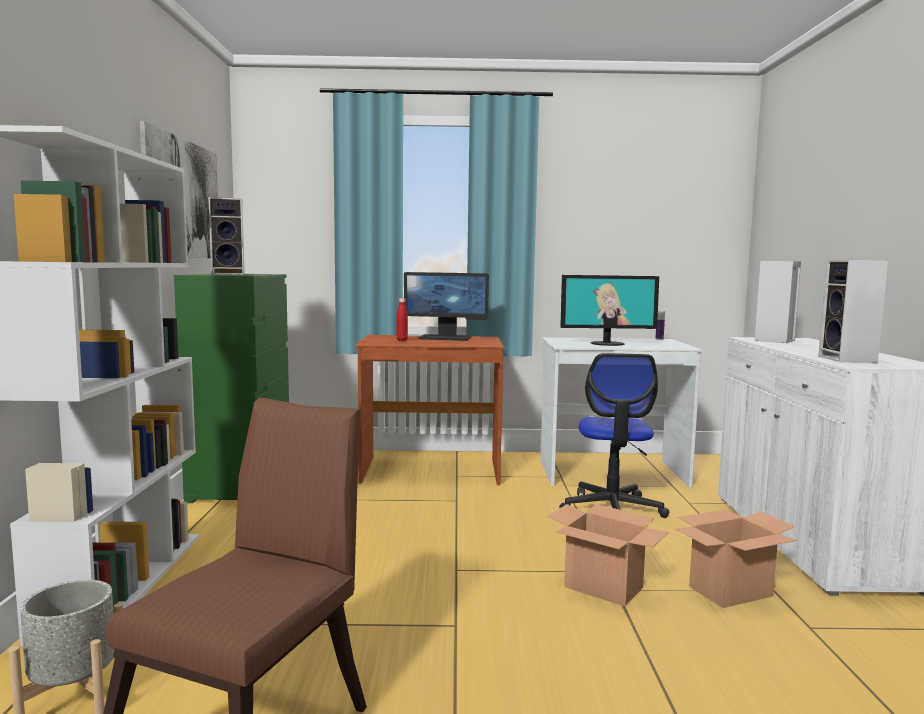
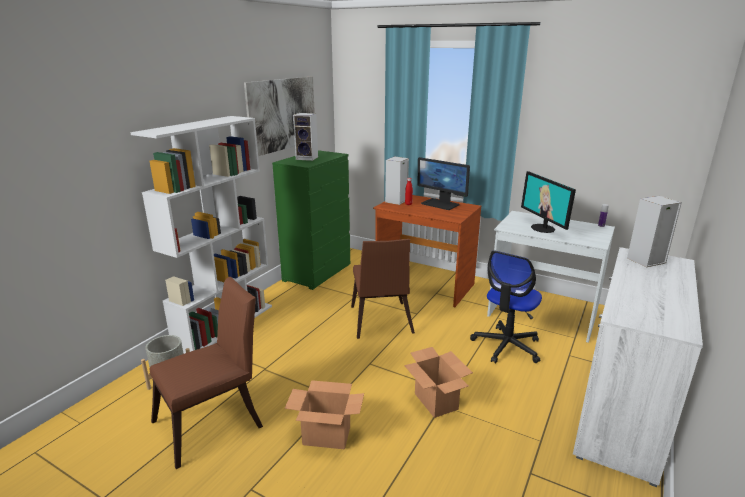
camera: 30 degrees right, 15 degrees up
monitor [560,275,659,346] -> monitor turned 45 degrees clockwise [521,171,576,233]
cardboard box [675,509,798,608] -> cardboard box moved to [284,380,364,449]
speaker [818,260,888,363] -> speaker moved to [385,156,409,205]
none -> brown chair [351,239,415,339]

